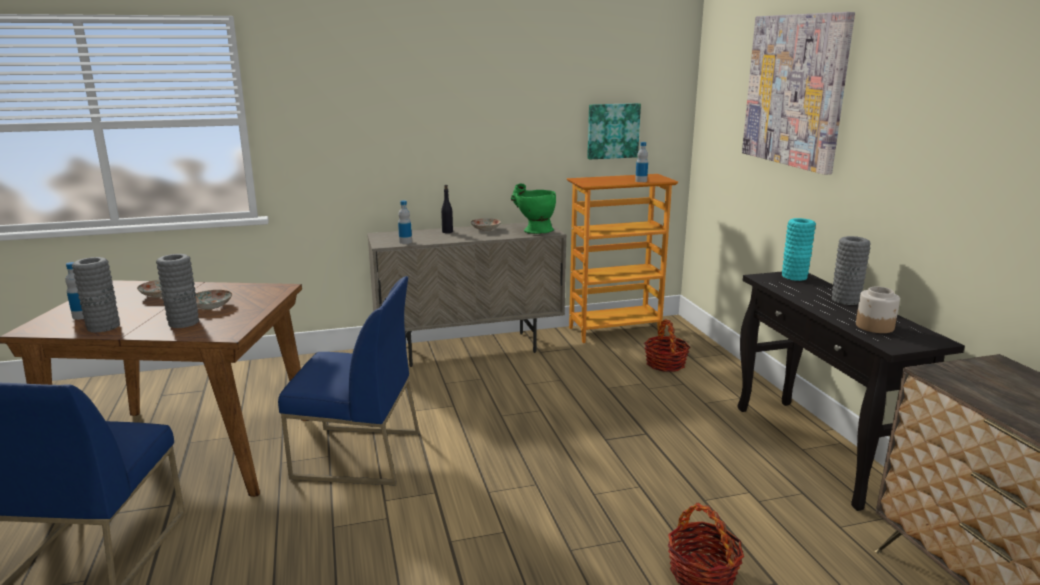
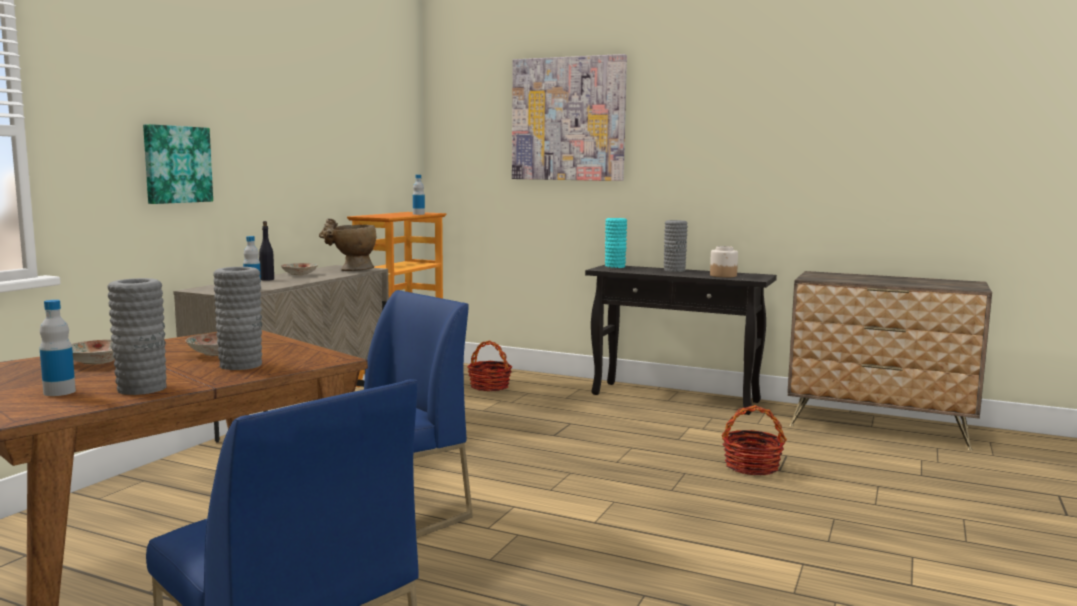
camera: 50 degrees left, 10 degrees down
green vase [511,183,556,234] -> beige vase [319,219,376,271]
picture [587,103,641,159] -> picture moved to [143,124,213,204]

